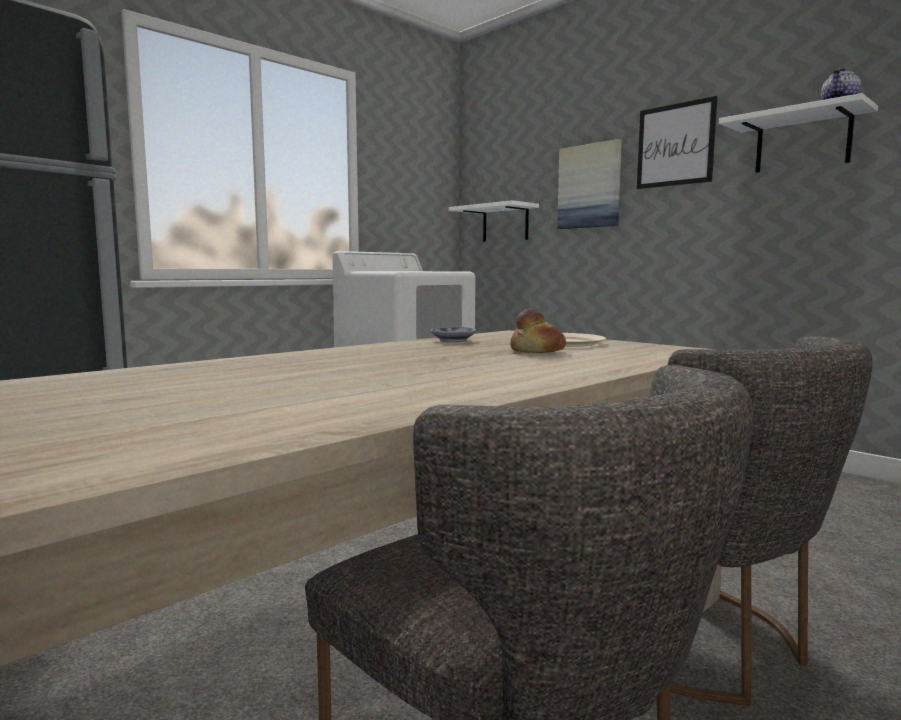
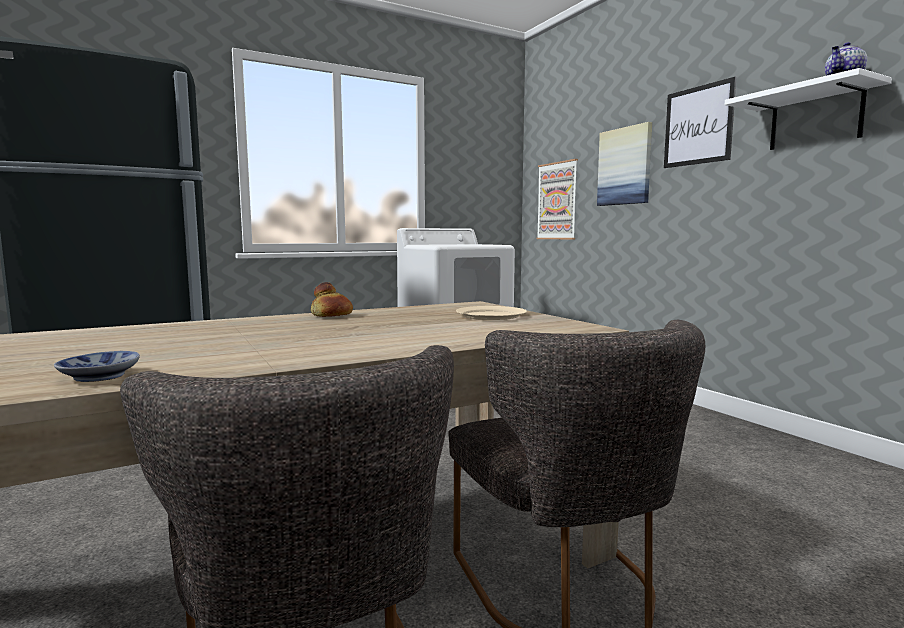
camera: 15 degrees right, 0 degrees up
bowl [431,327,476,342] -> bowl moved to [54,351,140,382]
white shelf [449,200,539,242] -> picture [536,159,578,239]
bread [510,308,566,353] -> bread moved to [311,282,353,317]

